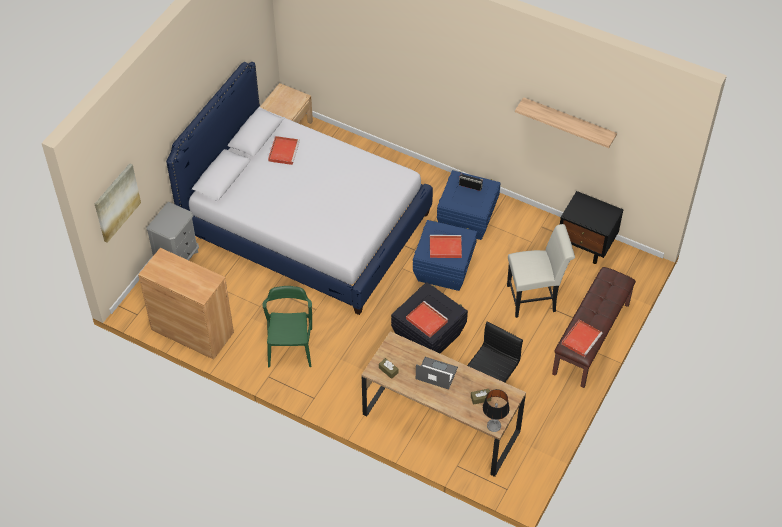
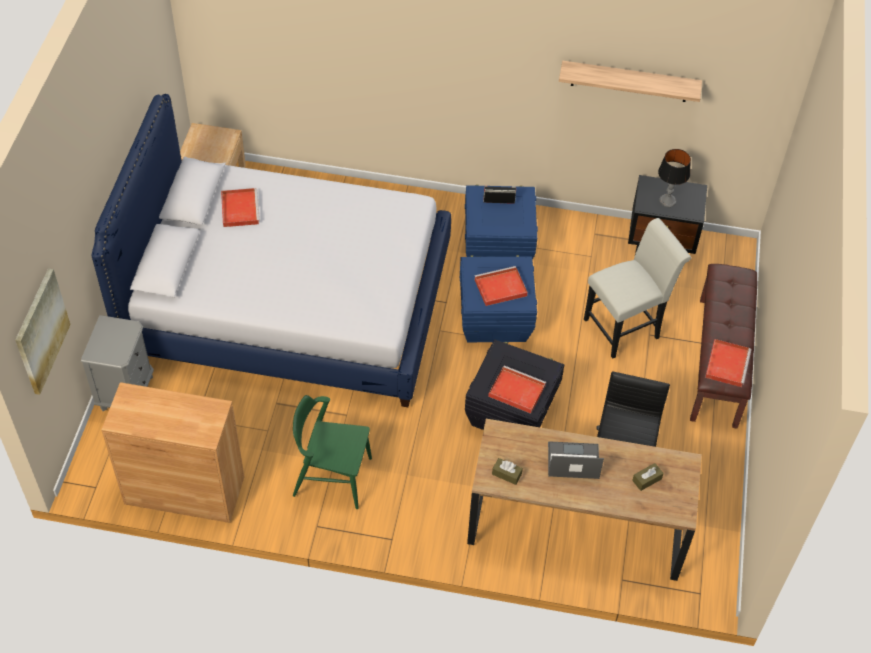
camera: 20 degrees left, 0 degrees up
green chair [262,286,312,367] -> green chair turned 60 degrees counterclockwise [293,395,372,509]
table lamp [483,389,510,432] -> table lamp moved to [658,149,691,207]

